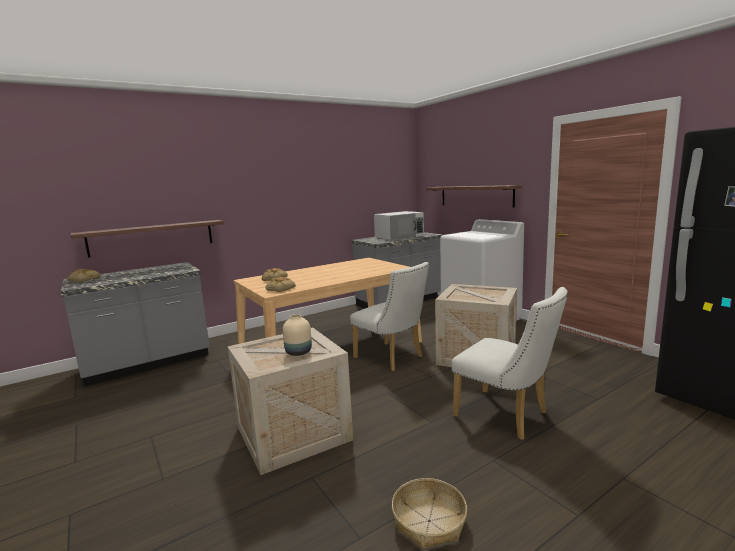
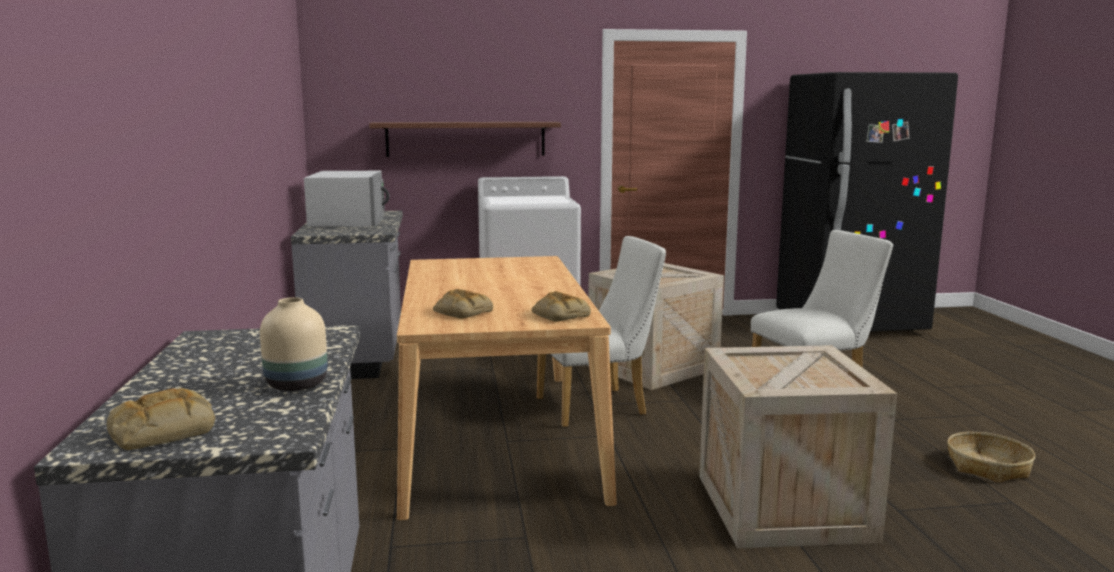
camera: 65 degrees left, 0 degrees up
shelf [71,220,224,258] -> none
beige vase [283,314,312,356] -> beige vase moved to [260,297,328,391]

